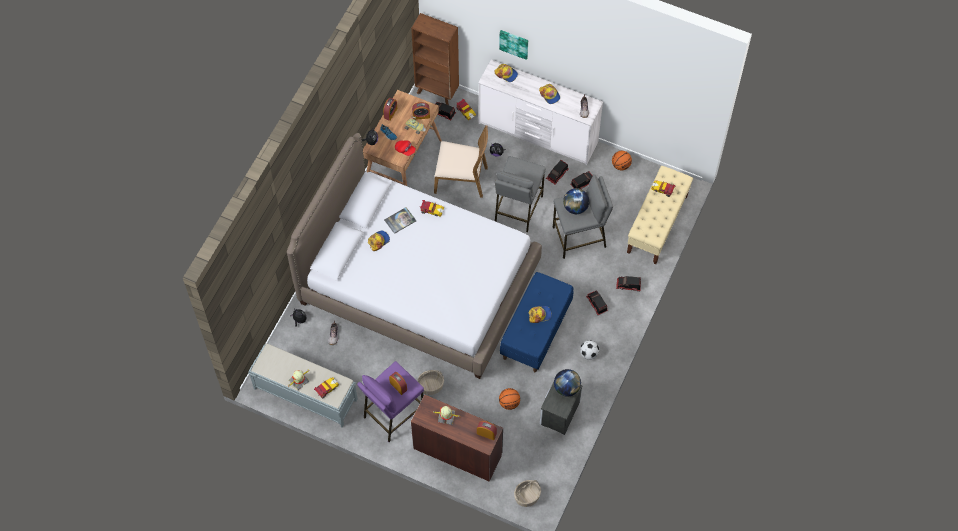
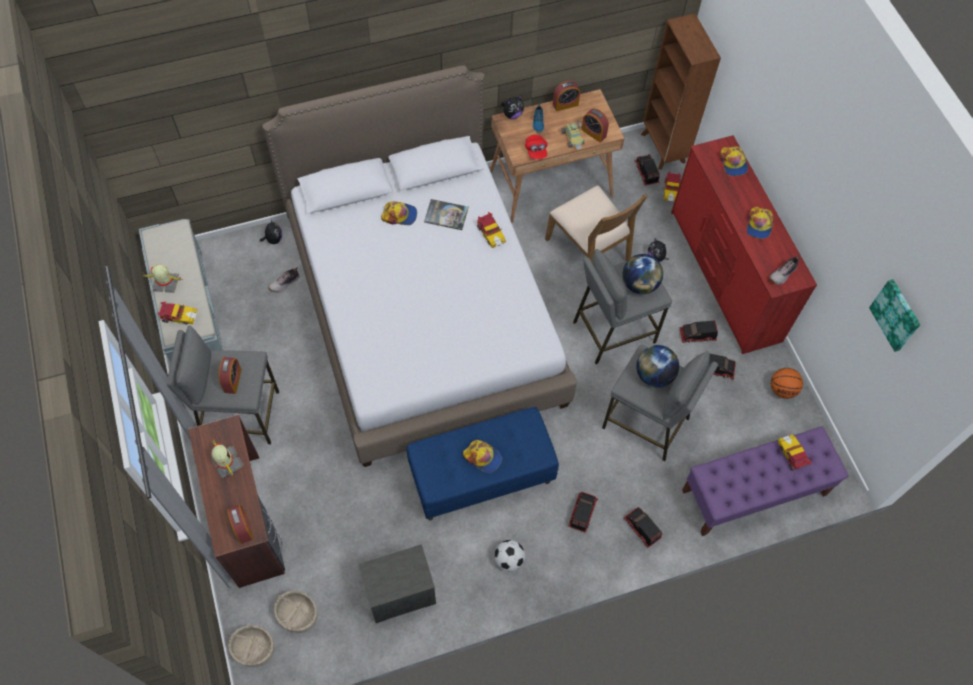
camera: 45 degrees right, 0 degrees up
purple stool [357,361,424,442] -> grey stool [167,326,279,444]
basket [417,370,444,395] -> basket moved to [274,590,317,633]
white dresser [478,60,603,165] -> red dresser [671,135,817,354]
picture [499,30,528,60] -> picture moved to [869,279,921,352]
basketball [499,388,520,410] -> none
globe [554,369,581,397] -> globe moved to [622,254,663,294]
beige bench [627,166,693,264] -> purple bench [682,427,849,536]

